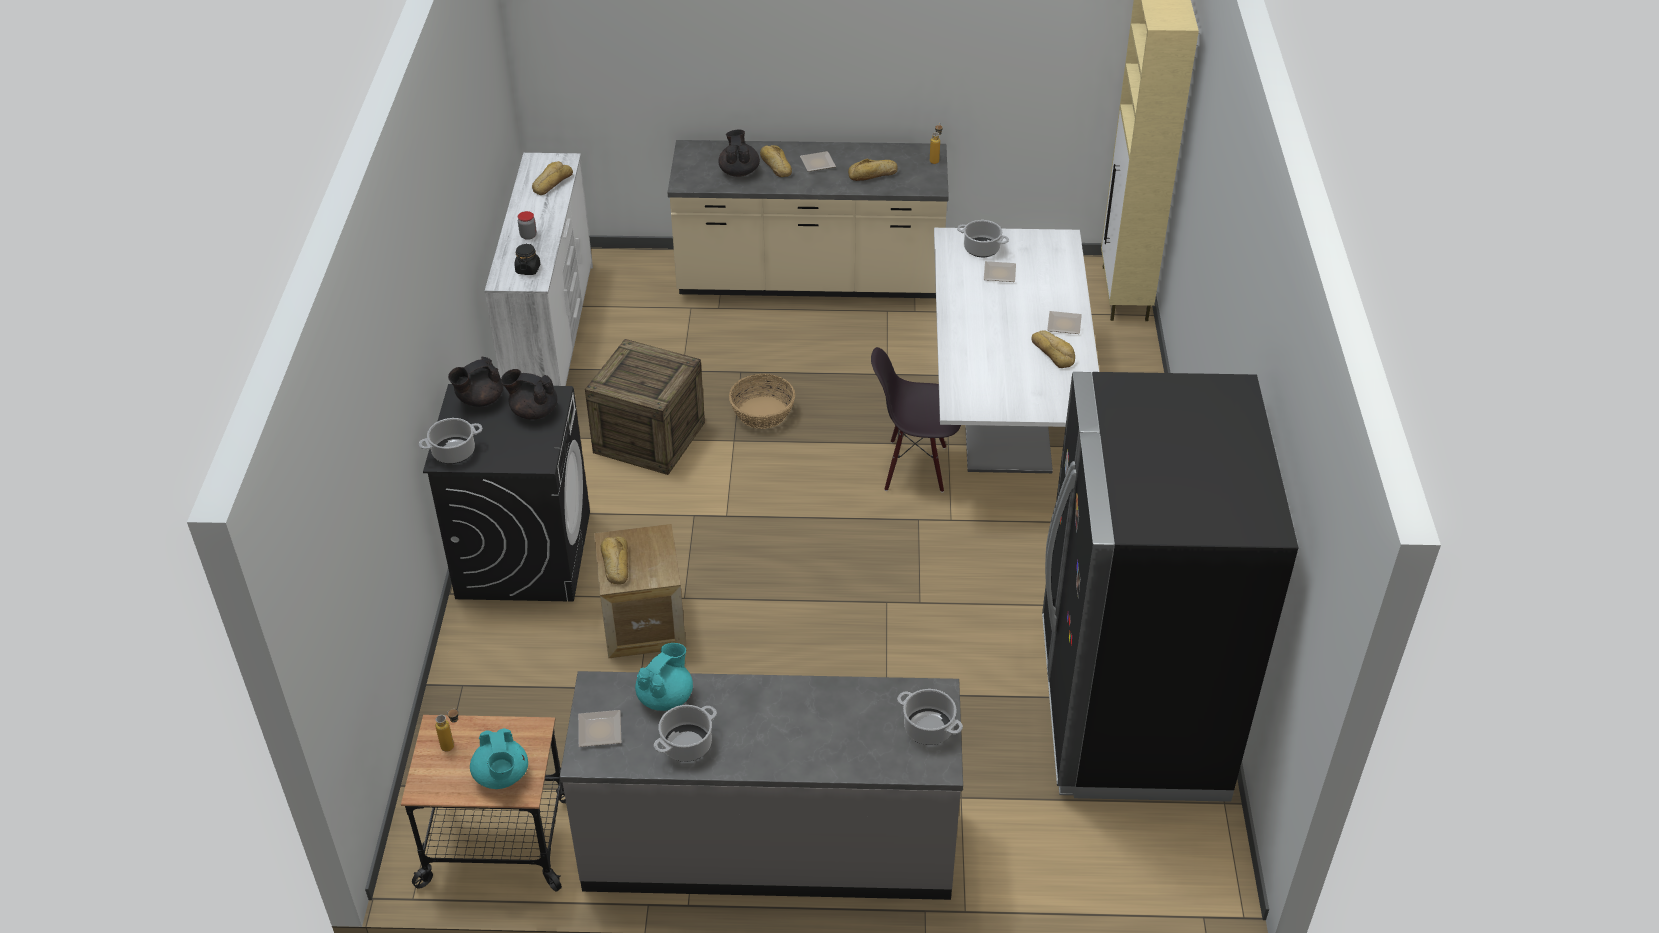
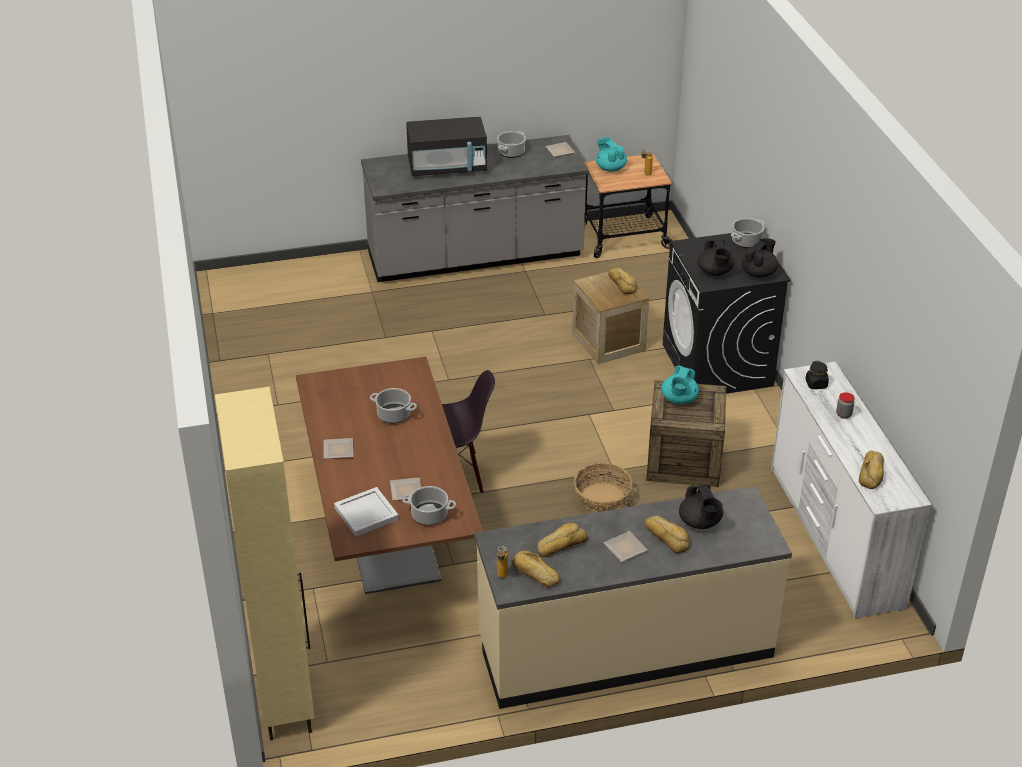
camera: 165 degrees right, 5 degrees down
black teapot [501,369,557,420] -> black teapot turned 75 degrees clockwise [698,240,734,276]
turquoise teapot [635,643,693,711] -> turquoise teapot moved to [661,366,699,404]
cooking pot [897,689,963,745] -> cooking pot moved to [370,388,417,423]
white dining table [934,228,1099,473] -> brown dining table [296,357,483,594]
bread [1031,330,1075,368] -> bread moved to [511,550,560,587]
black fridge [1042,372,1298,802] -> none
none -> white tray [334,487,399,537]
none -> black microwave [406,117,487,176]

